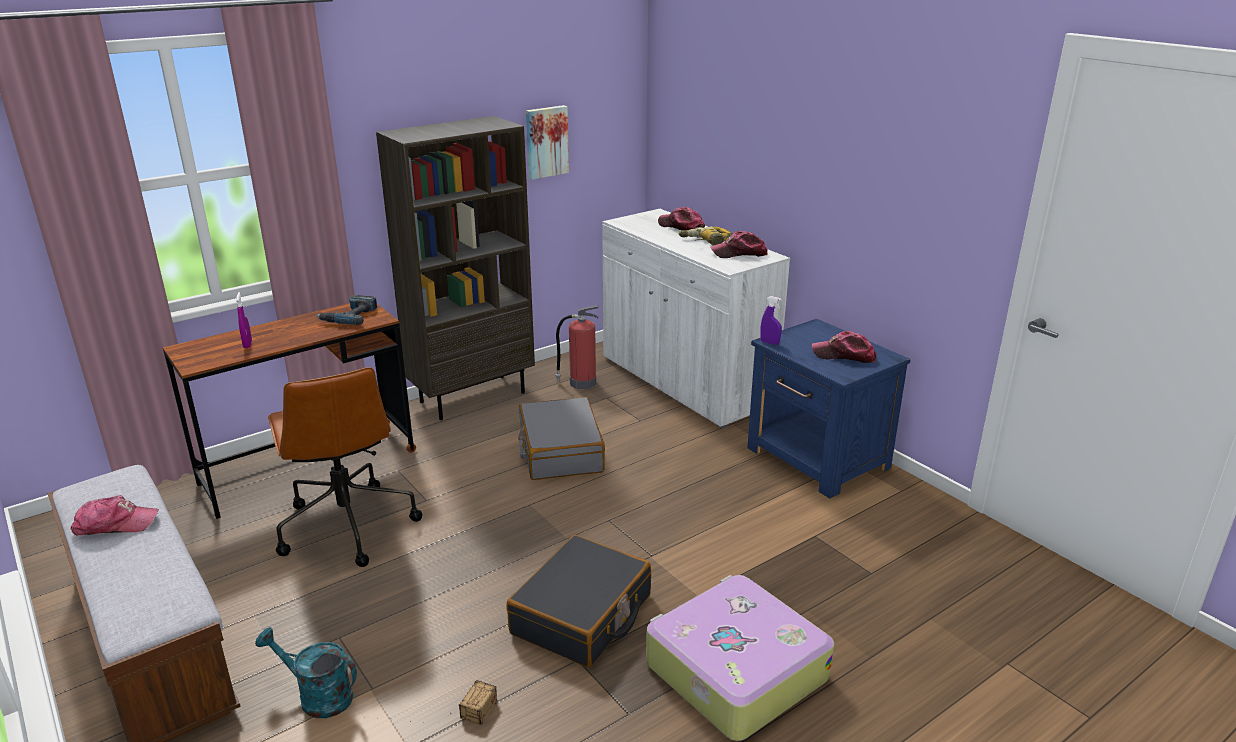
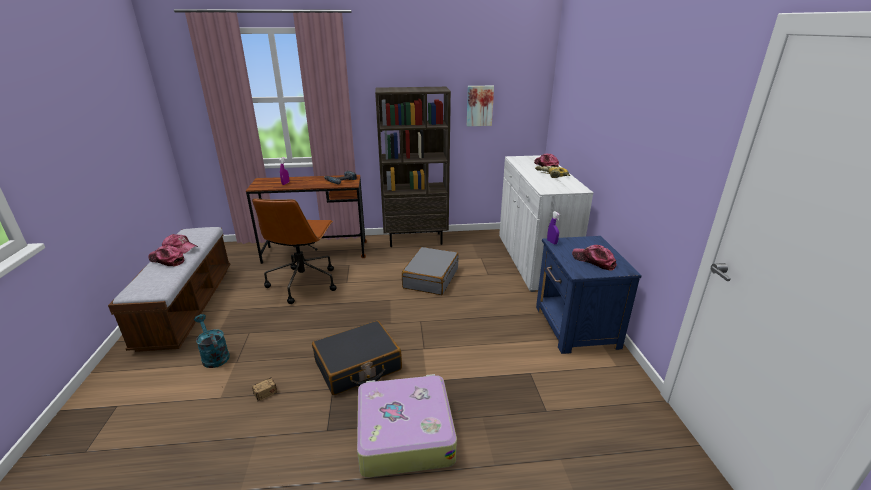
camera: 30 degrees right, 0 degrees up
fire extinguisher [555,305,599,389] -> none
cap [710,231,768,258] -> cap moved to [148,245,184,266]

